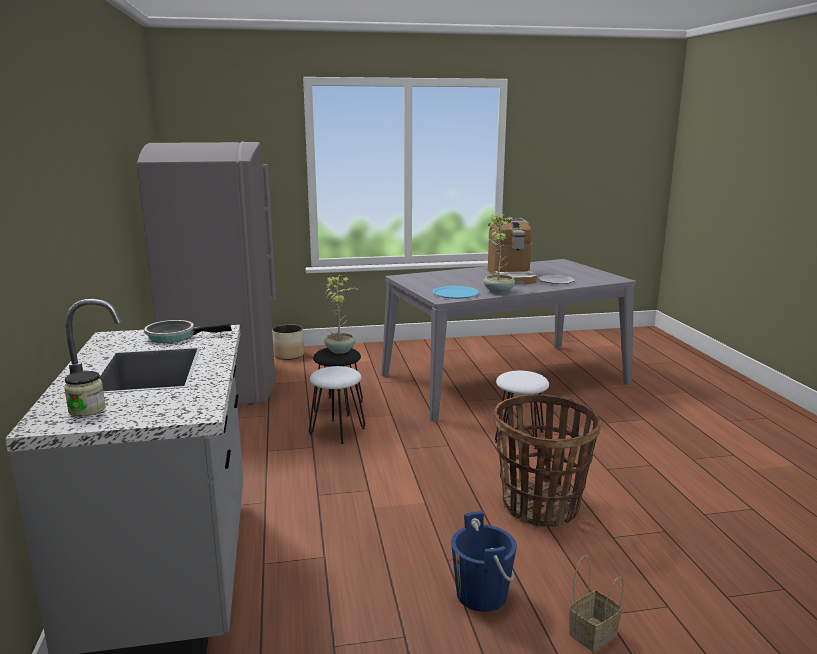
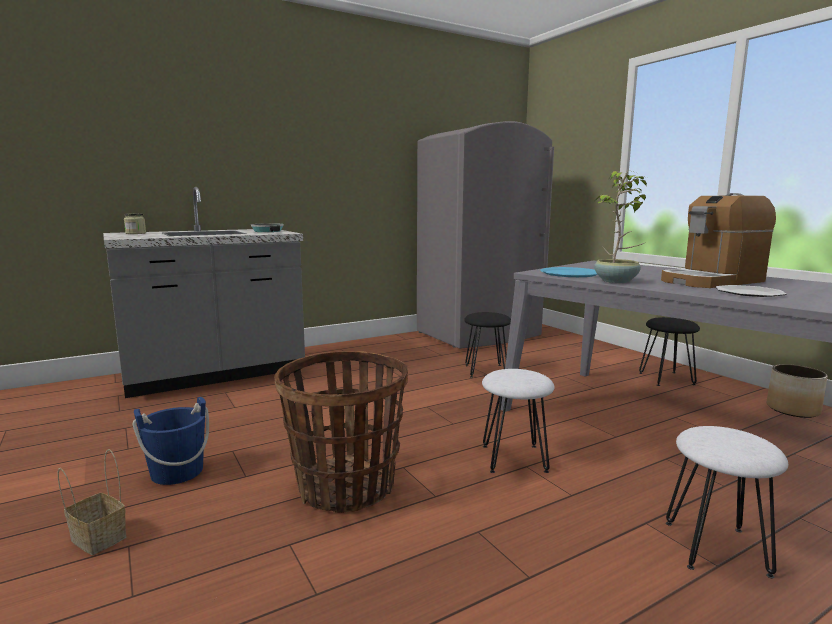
camera: 70 degrees right, 5 degrees down
planter [272,324,304,360] -> planter moved to [767,364,828,418]
white stool [309,366,365,444] -> white stool moved to [666,426,788,579]
potted plant [324,275,359,354] -> none
none -> black stool [639,317,700,386]

